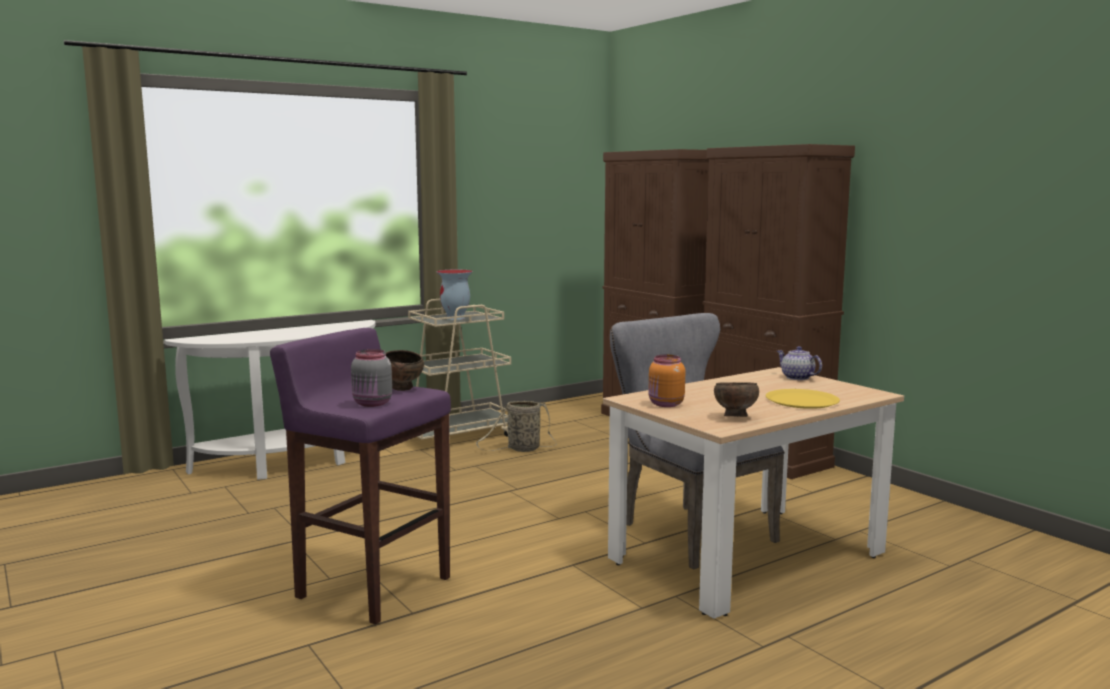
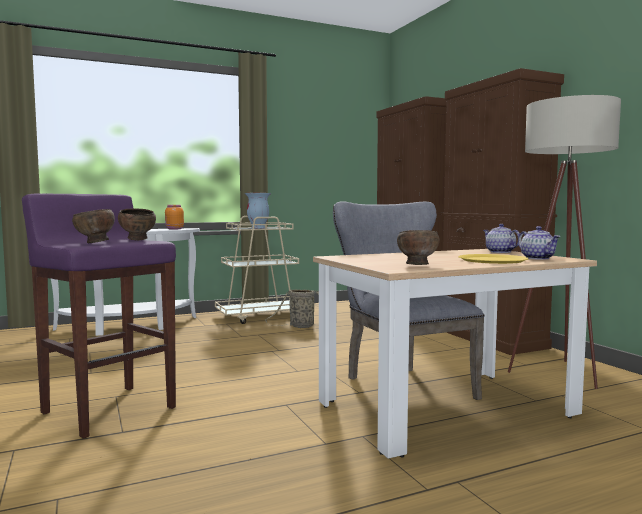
camera: 10 degrees right, 5 degrees down
grey jar [351,349,392,407] -> brown bowl [72,209,115,243]
orange jar [648,355,685,407] -> orange jar moved to [165,205,184,229]
none -> beige floor lamp [508,95,621,389]
none -> teapot [518,226,560,260]

